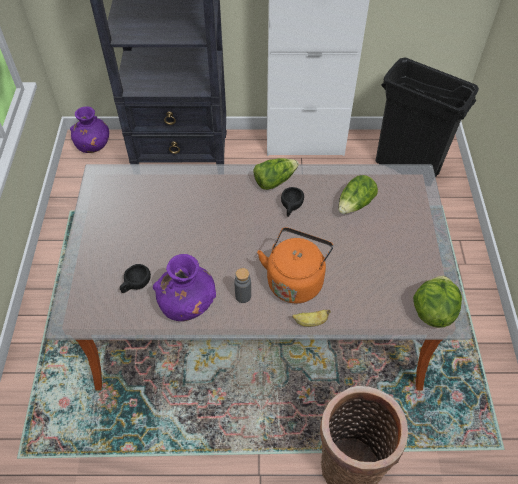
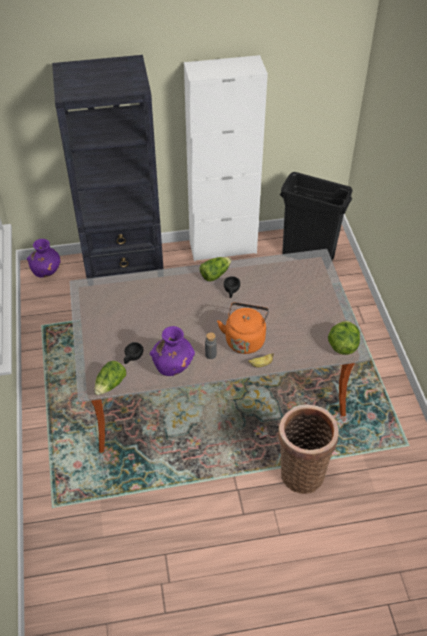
camera: 10 degrees left, 5 degrees down
lettuce [338,175,378,214] -> lettuce moved to [94,361,126,395]

